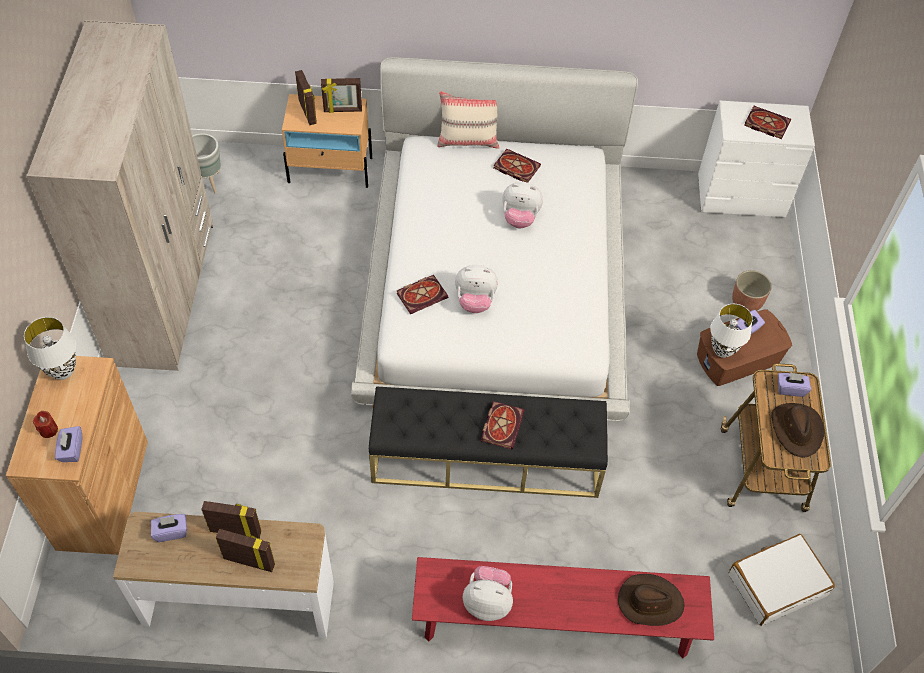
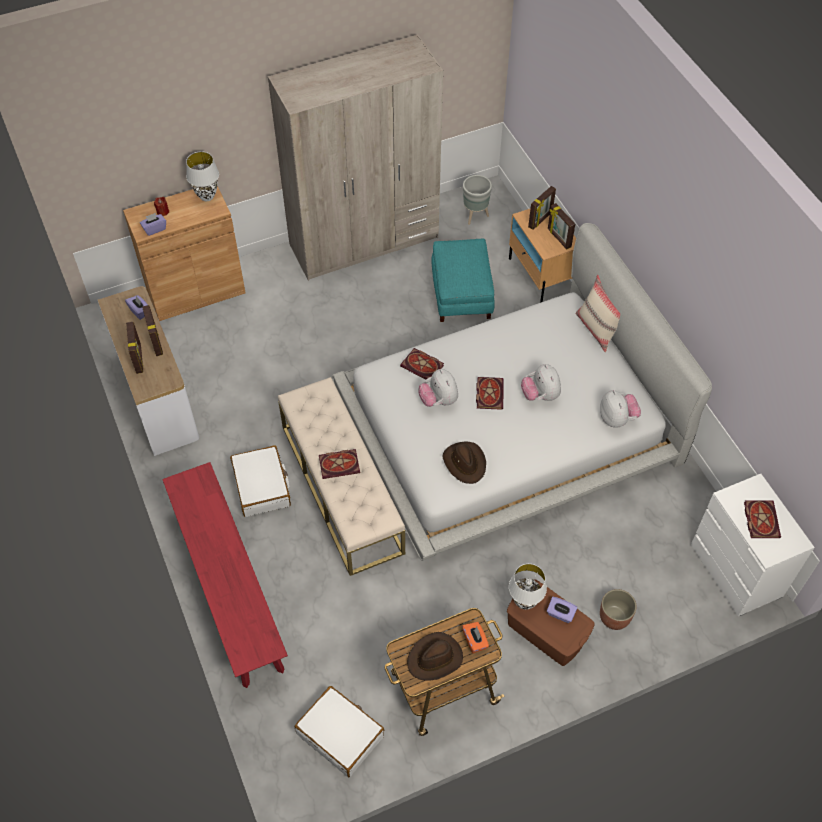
camera: 65 degrees right, 0 degrees up
black bench [369,386,608,498] -> beige bench [278,377,405,576]
plush toy [463,566,513,621] -> plush toy moved to [600,390,641,428]
book [493,149,541,183] -> book moved to [476,377,504,410]
brown hat [618,574,685,626] -> brown hat moved to [442,442,486,484]
purple tissue box [778,372,811,397] -> orange tissue box [462,622,489,654]
none -> white suitcase [230,445,291,517]
none -> turquoise ottoman [431,239,495,322]

